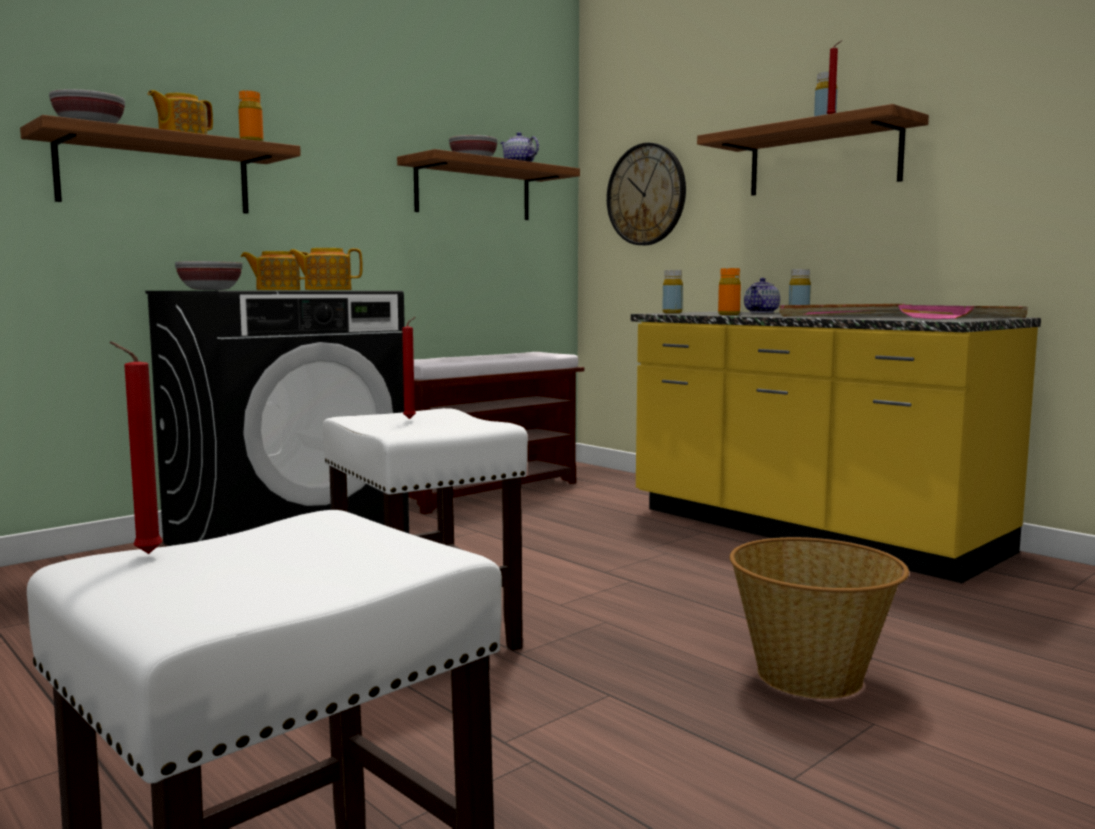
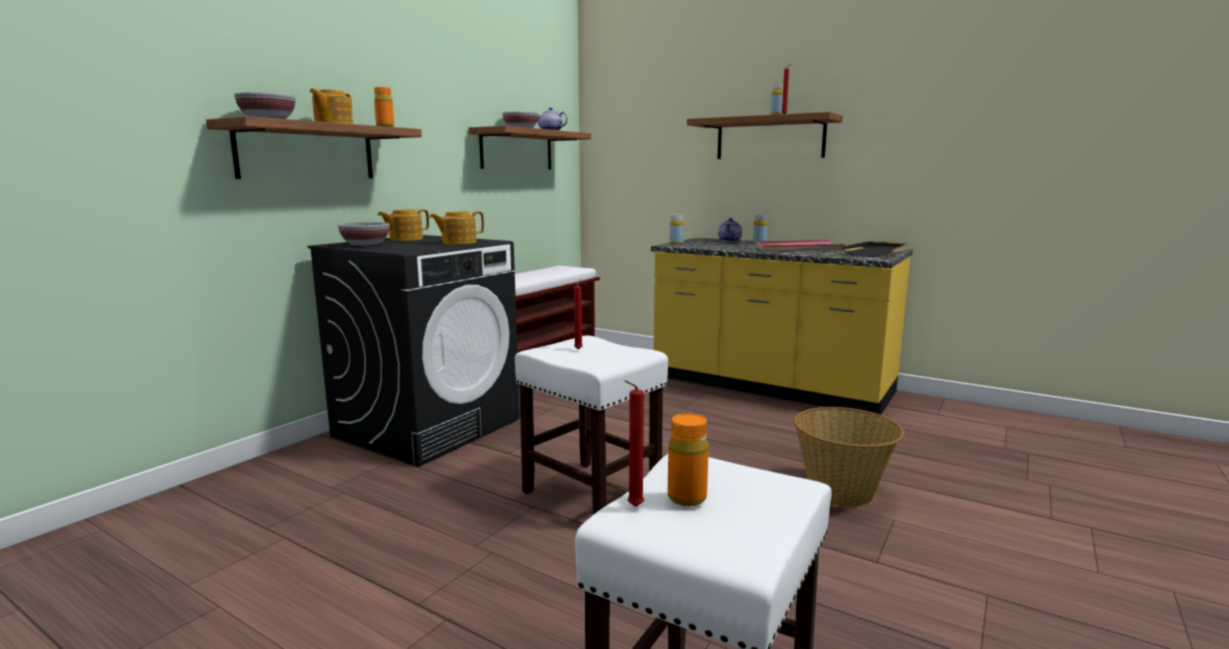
camera: 15 degrees left, 5 degrees up
wall clock [607,143,686,245] -> none
orange bottle [718,268,741,315] -> orange bottle moved to [668,413,709,506]
pink tray [898,305,1028,319] -> black tray [842,241,907,257]

